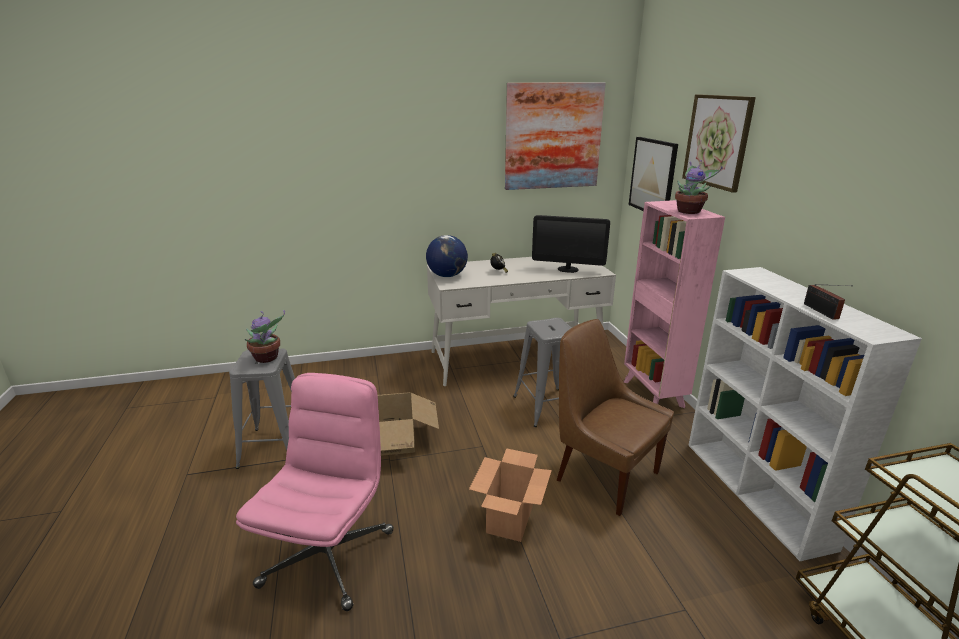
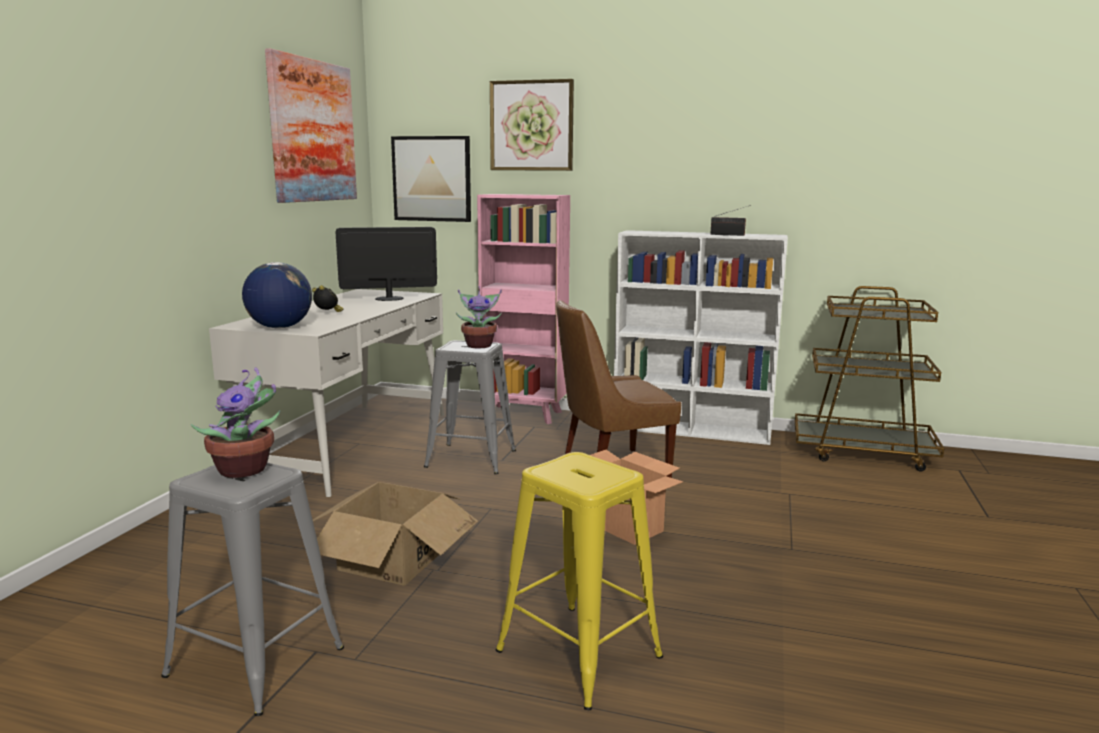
camera: 60 degrees left, 10 degrees down
pink office chair [236,373,394,611] -> yellow stool [496,452,663,710]
monitor [532,215,610,273] -> monitor turned 150 degrees counterclockwise [335,227,437,301]
potted plant [675,160,723,214] -> potted plant moved to [456,287,502,348]

